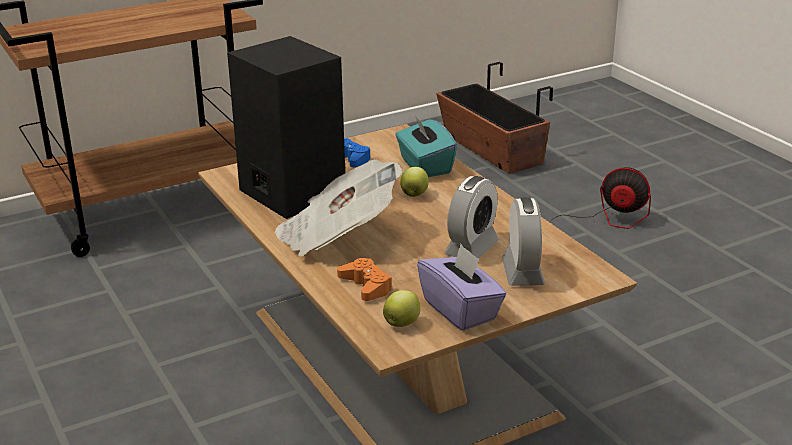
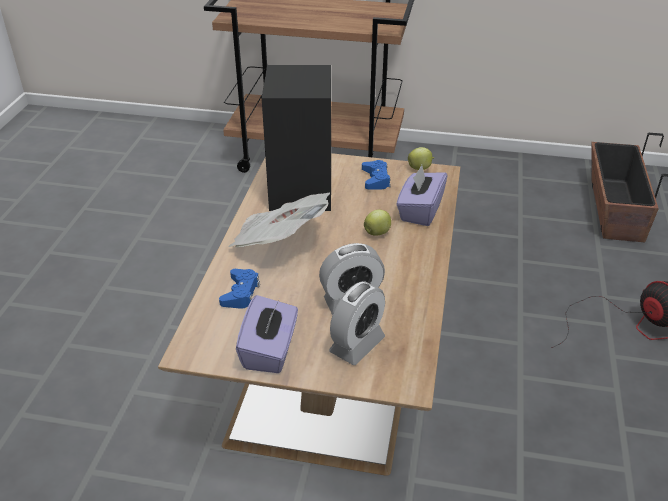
camera: 40 degrees right, 10 degrees up
orange game controller [337,258,393,301] -> blue game controller [219,269,260,309]
apple [383,290,420,327] -> apple moved to [408,147,434,170]
turquoise tissue box [395,116,457,177] -> purple tissue box [396,165,447,226]

